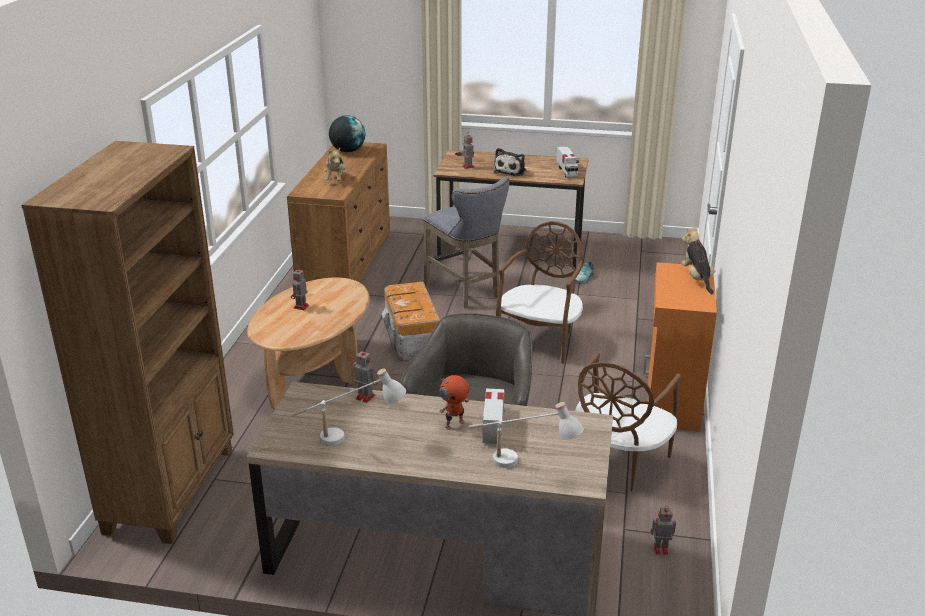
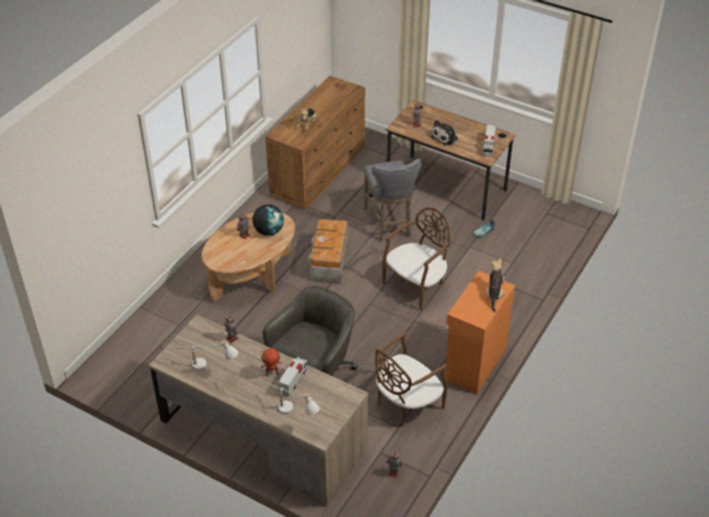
camera: 20 degrees right, 15 degrees up
brown bookcase [21,141,234,544] -> none
globe [329,115,365,152] -> globe moved to [252,204,284,236]

